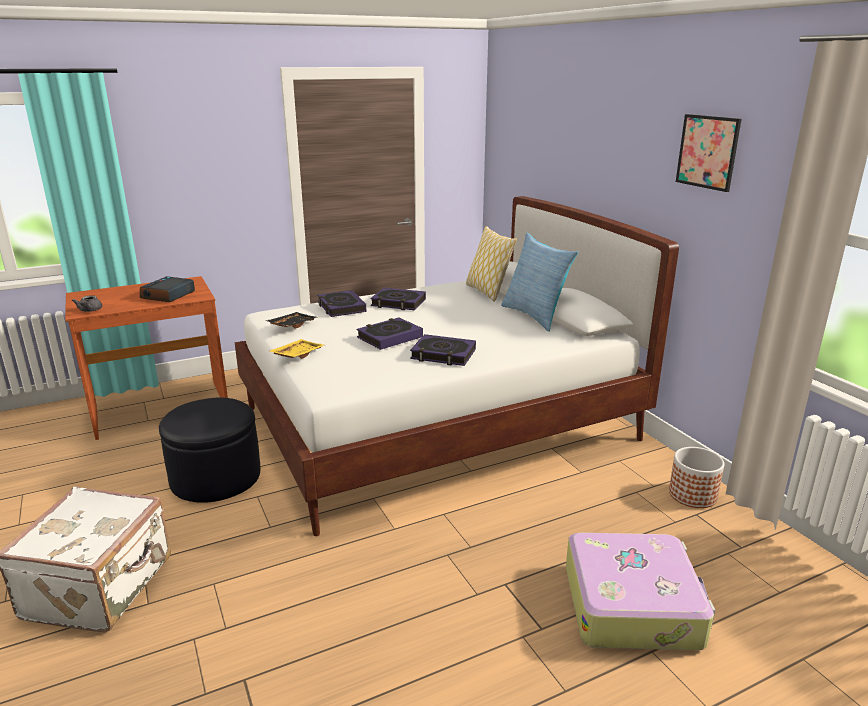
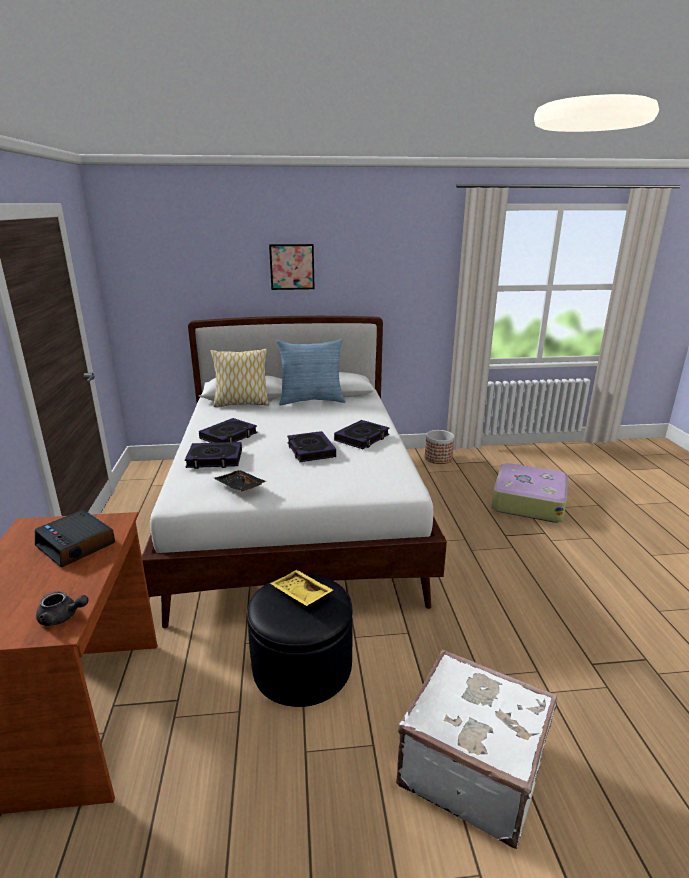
camera: 70 degrees left, 0 degrees up
yellow tray [269,339,325,359] -> yellow tray moved to [270,570,333,606]
picture [676,114,742,192] -> picture moved to [269,244,315,290]

